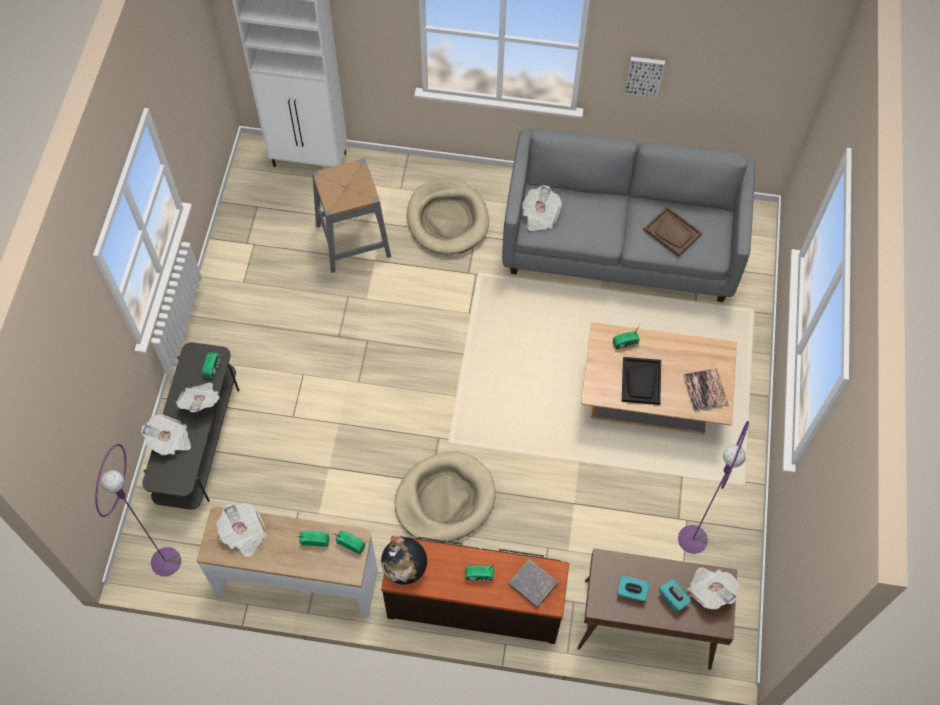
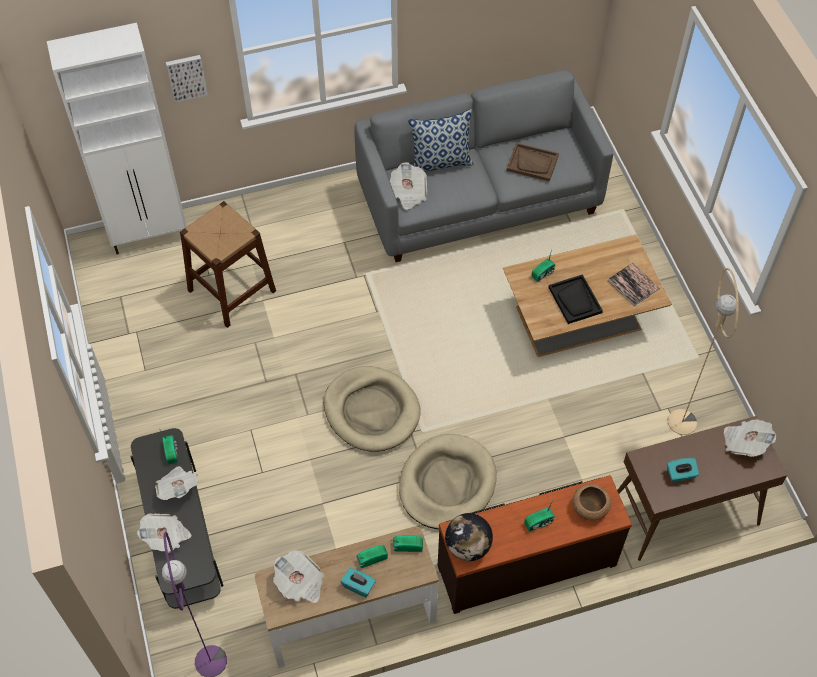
camera: 25 degrees left, 5 degrees down
grey stool [312,159,391,273] -> brown stool [180,201,276,328]
beige dog bed [407,179,489,254] -> beige dog bed moved to [324,366,421,452]
grey book [508,559,558,608] -> brown bowl [572,484,611,521]
picture [625,57,665,98] -> picture moved to [166,55,208,103]
turquoise tissue box [659,579,691,612] -> turquoise tissue box moved to [341,568,376,598]
purple floor lamp [678,421,749,554] -> beige floor lamp [668,268,739,435]
none -> pillow [408,109,474,172]

